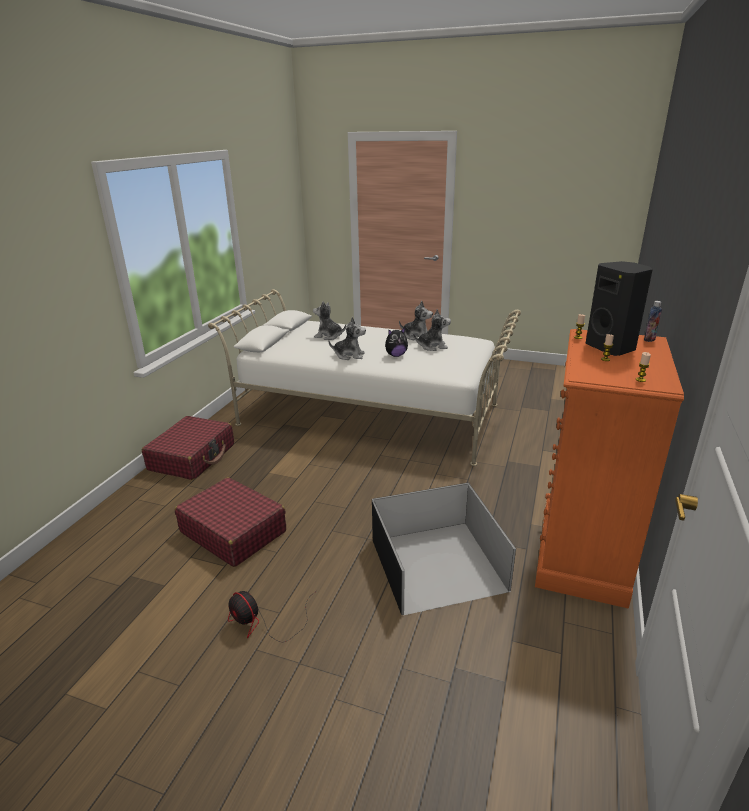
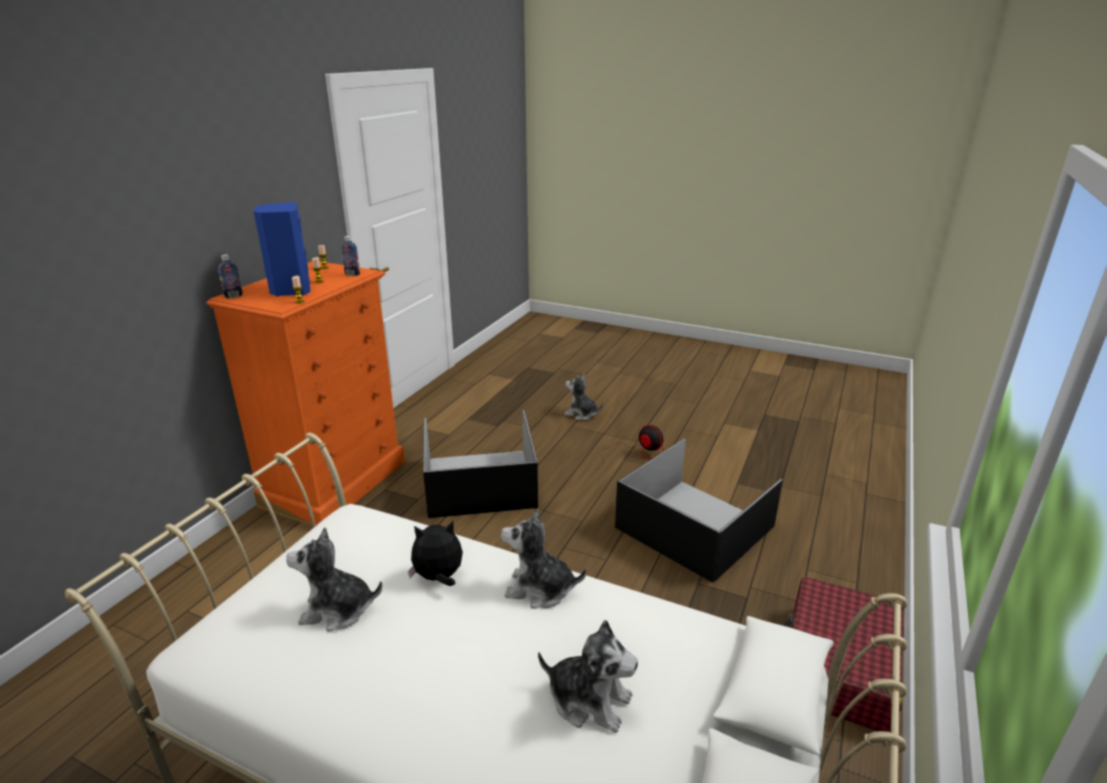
camera: 175 degrees left, 0 degrees up
red suitcase [175,477,286,567] -> black storage box [615,439,783,583]
plush toy [399,301,433,340] -> plush toy moved to [564,374,603,421]
black speaker [585,261,653,356] -> blue speaker [254,202,310,297]
none -> bottle [341,236,360,276]

